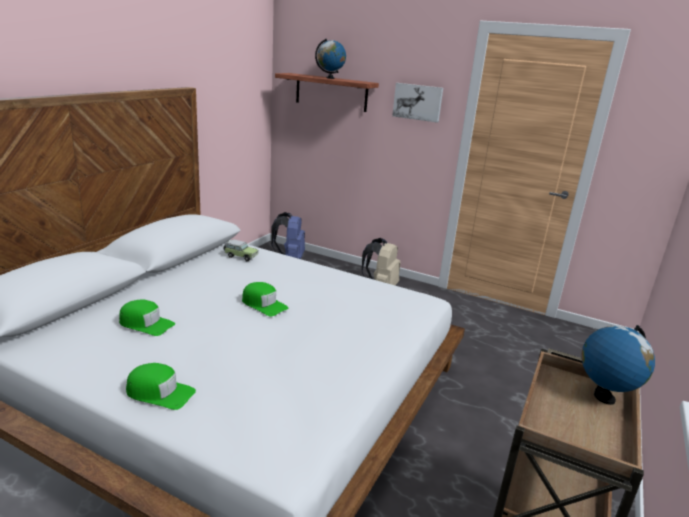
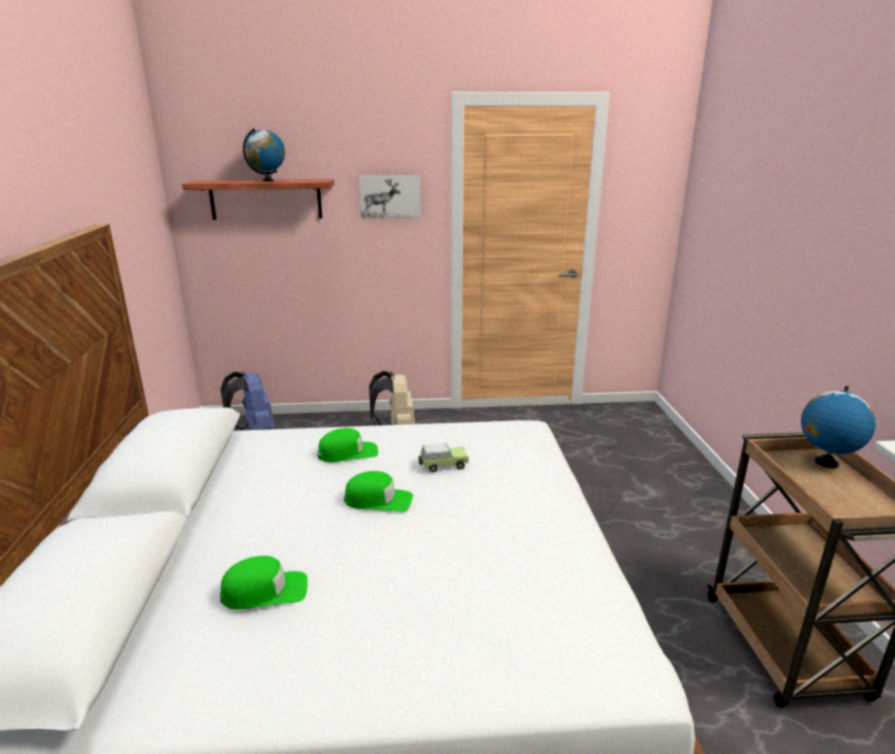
camera: 30 degrees left, 0 degrees up
green cap [126,363,196,410] -> green cap moved to [318,428,378,462]
toy car [223,239,258,261] -> toy car moved to [419,443,469,472]

